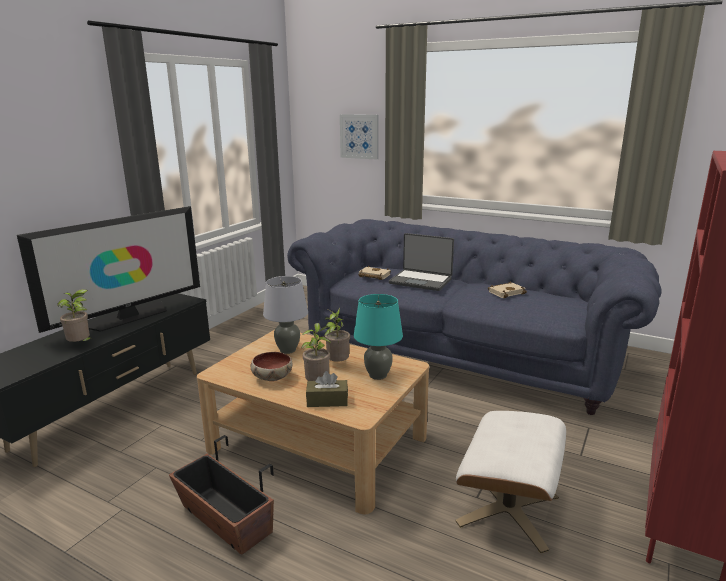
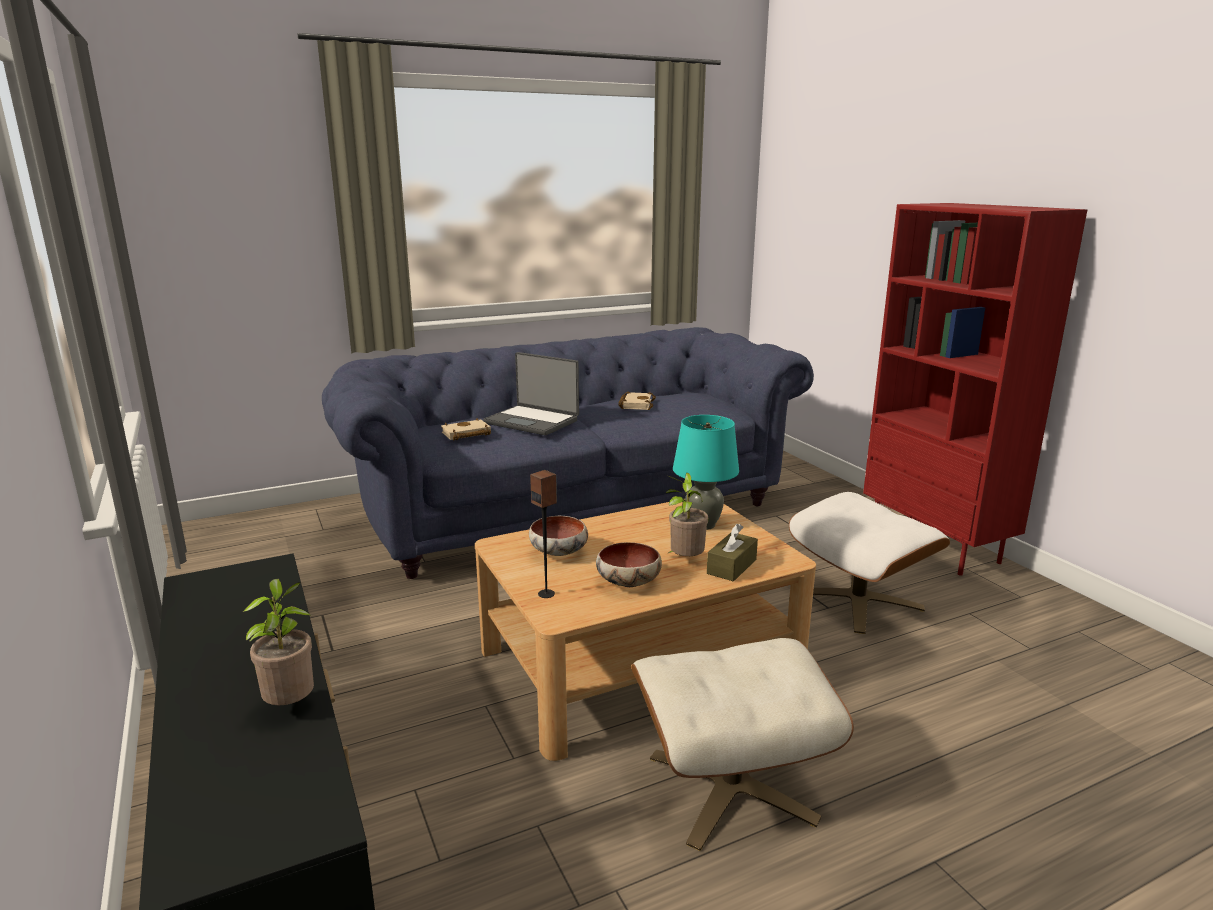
camera: 55 degrees left, 0 degrees up
television [17,206,200,333] -> none
planter [169,435,274,555] -> beige ottoman [631,638,854,851]
grey table lamp [263,276,308,354] -> bowl [529,516,588,556]
potted plant [325,307,350,362] -> none
picture [340,114,379,160] -> none
laptop [389,233,454,291] -> laptop turned 60 degrees clockwise [483,352,579,435]
none -> speaker [530,470,557,598]

